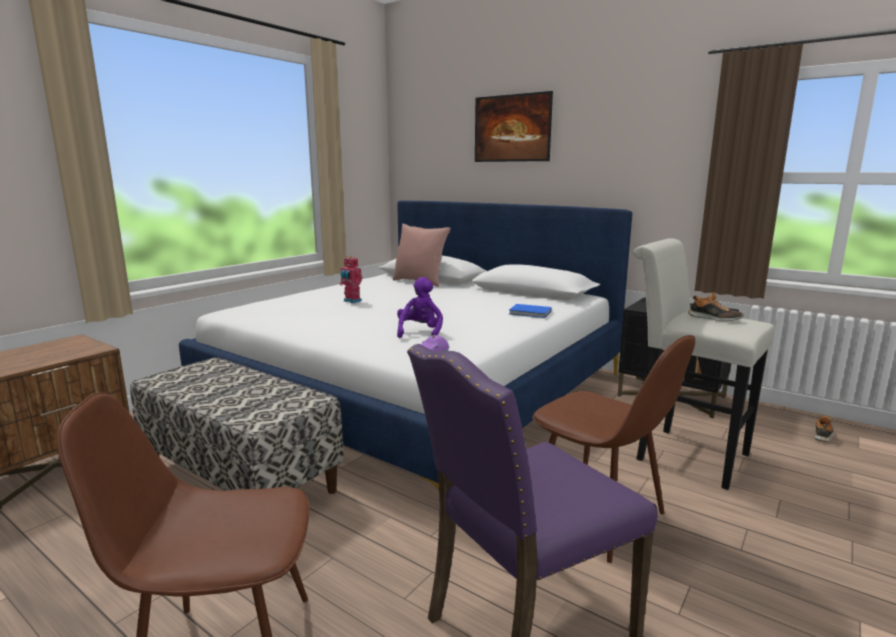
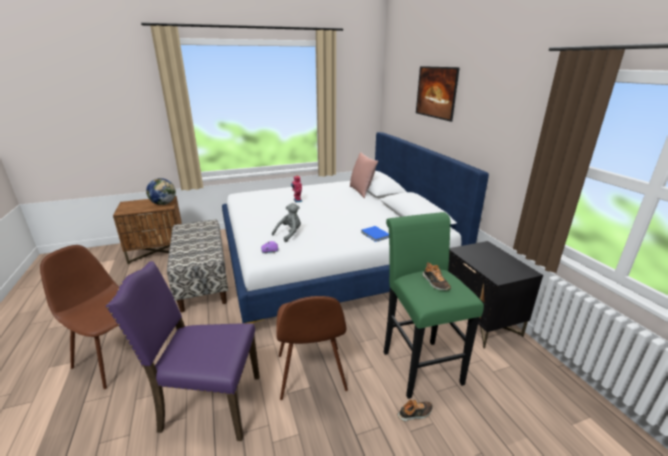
camera: 35 degrees right, 10 degrees up
purple plush toy [397,277,443,338] -> grey plush toy [272,203,301,242]
white stool [633,238,775,490] -> green stool [384,212,484,399]
shoe [814,415,834,442] -> shoe moved to [398,400,433,421]
none -> globe [146,178,176,205]

